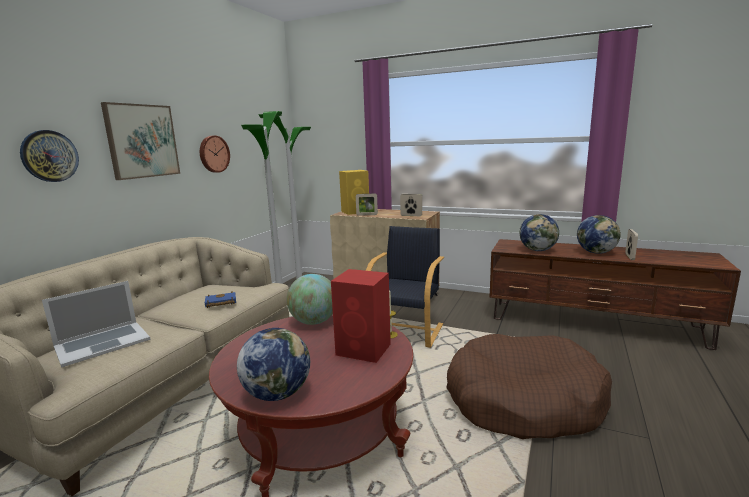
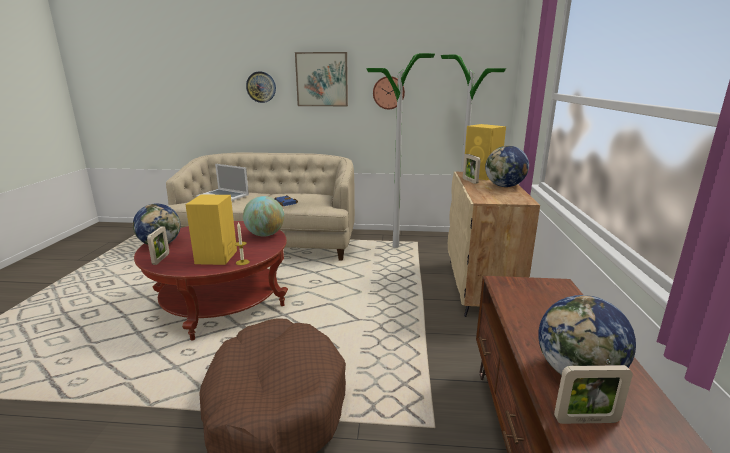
camera: 70 degrees right, 5 degrees up
red speaker [331,269,391,363] -> yellow speaker [185,194,237,265]
black armchair [366,226,444,348] -> none
picture frame [400,194,422,216] -> picture frame moved to [147,226,169,265]
globe [520,214,559,251] -> globe moved to [485,146,529,187]

